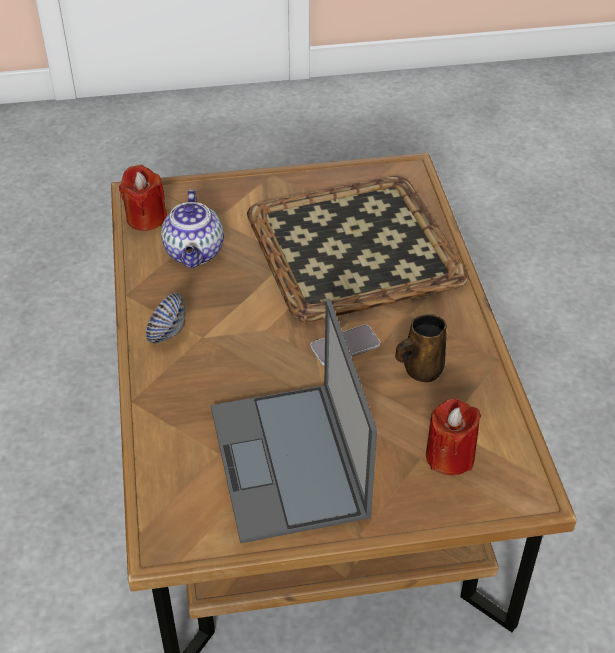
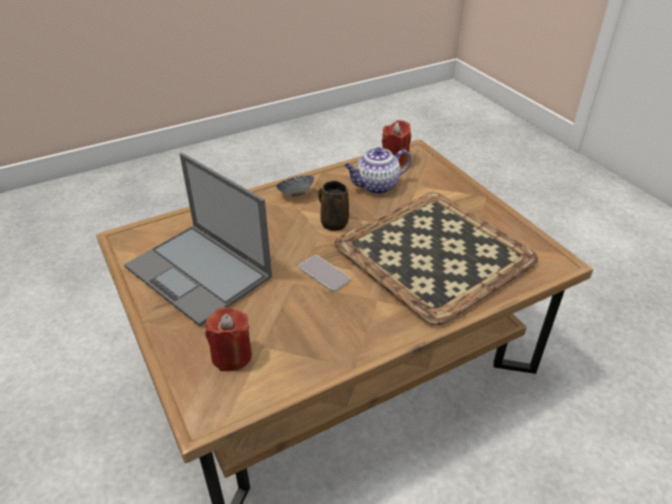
camera: 70 degrees right, 5 degrees down
laptop [211,299,377,543] -> laptop turned 105 degrees counterclockwise [124,153,272,326]
brown mug [395,314,447,382] -> brown mug moved to [319,181,349,231]

